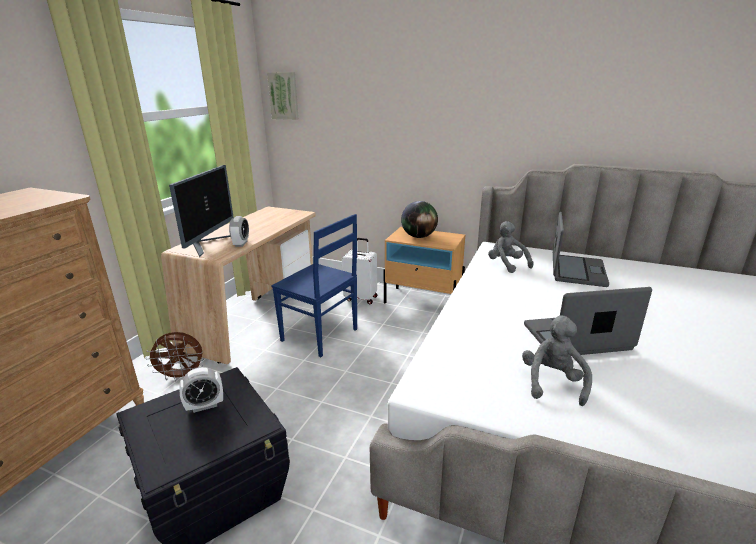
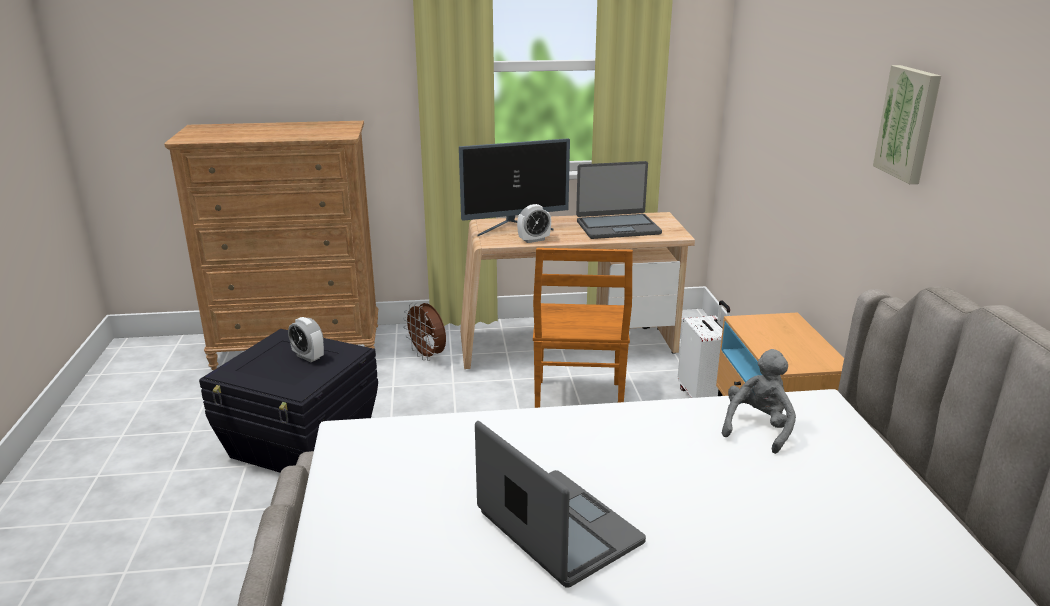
camera: 60 degrees right, 0 degrees up
picture [267,72,299,120] -> picture moved to [873,65,941,184]
blue chair [271,214,357,357] -> brown chair [533,248,633,408]
globe [401,201,438,238] -> none
grey plush toy [522,315,592,406] -> none
laptop [553,212,609,287] -> laptop moved to [576,161,662,239]

